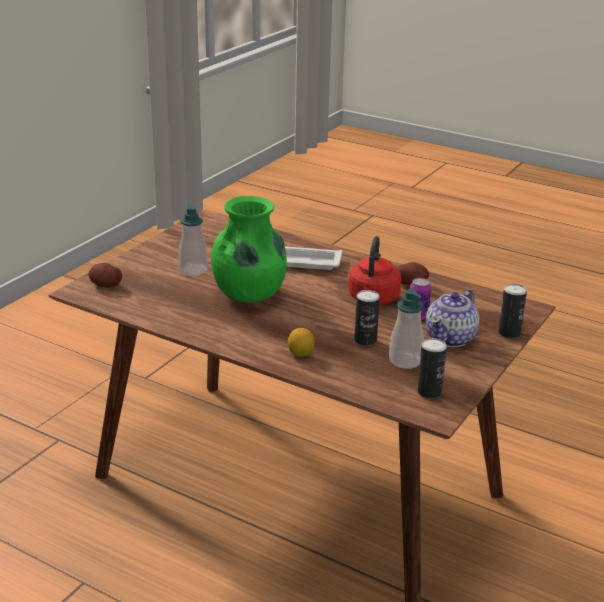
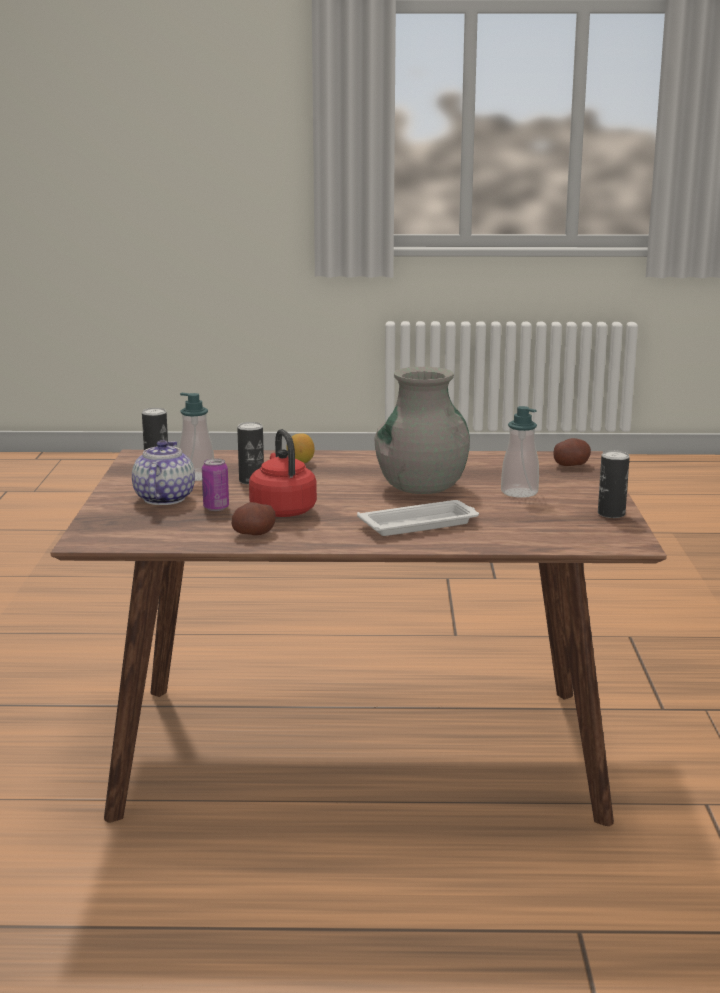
camera: 150 degrees right, 10 degrees down
green vase [211,196,287,302] -> grey vase [374,367,470,494]
can [498,284,527,339] -> can moved to [598,450,630,518]

